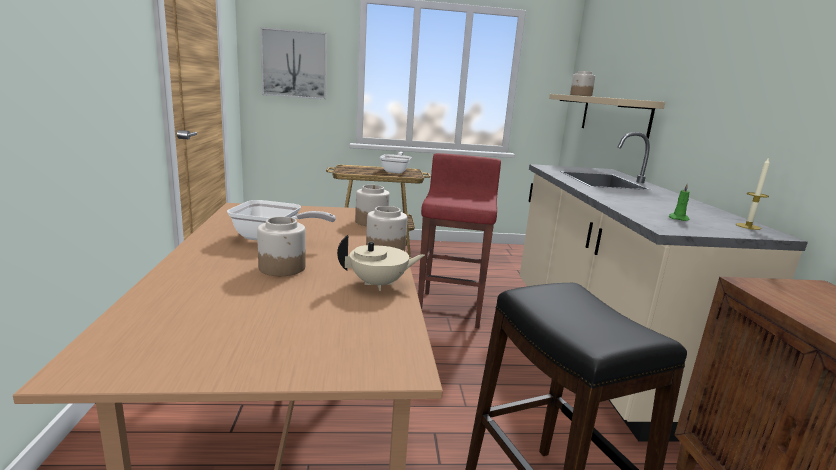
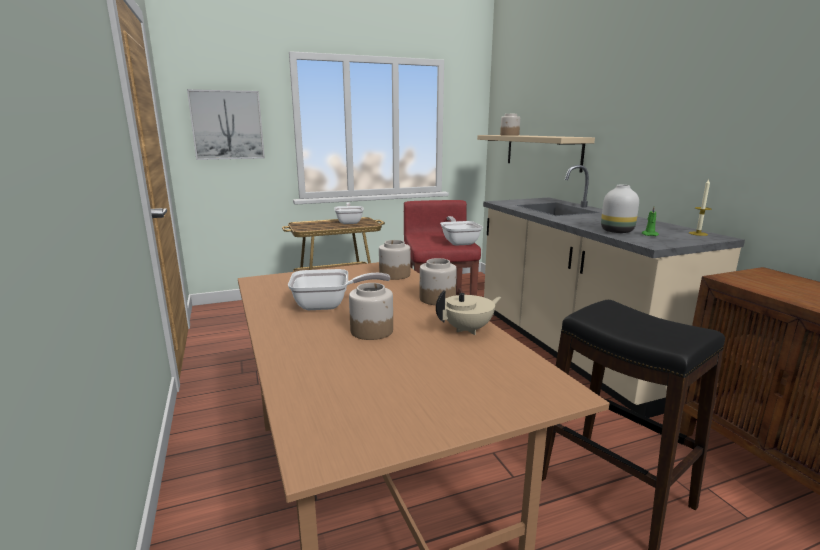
camera: 15 degrees left, 0 degrees up
none -> frying pan [440,216,483,246]
none -> white vase [601,185,639,233]

